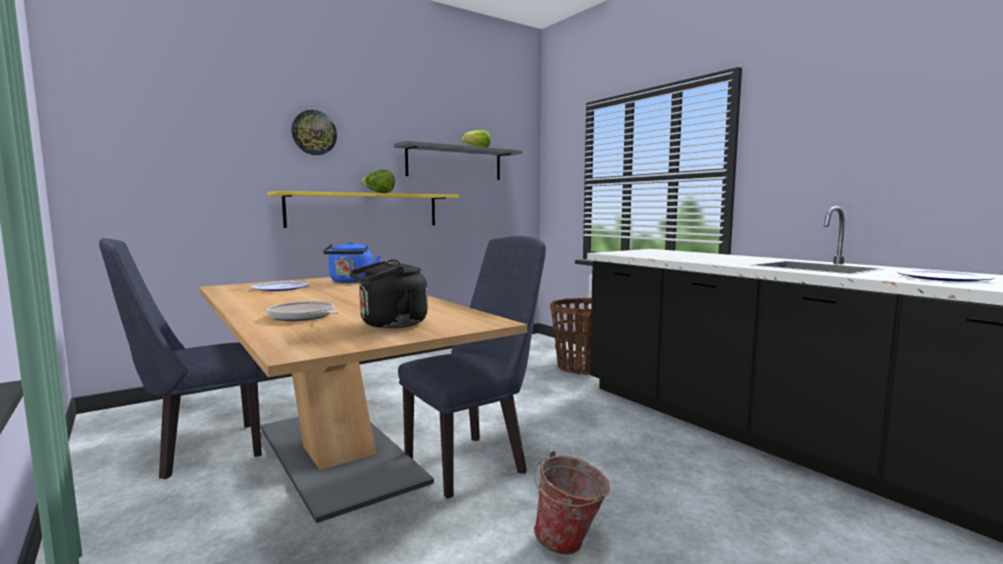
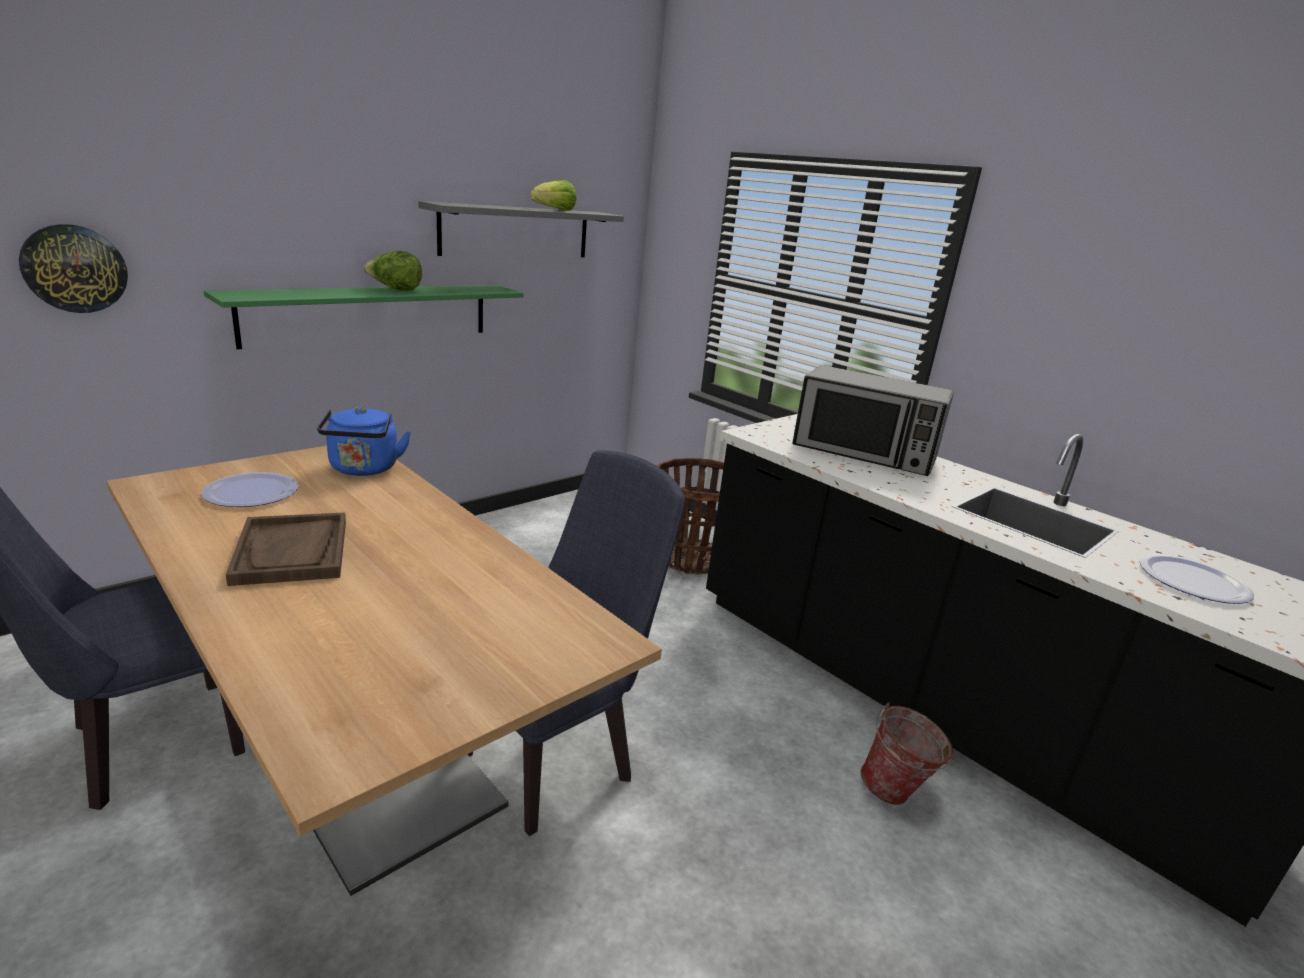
camera: 10 degrees left, 15 degrees up
frying pan [266,301,339,321] -> none
yellow shelf [267,191,459,228] -> green shelf [204,285,524,349]
wall clock [292,110,337,155] -> wall clock moved to [19,224,128,313]
black kettle [349,259,428,328] -> none
bucket [534,451,610,554] -> bucket moved to [861,703,954,805]
none -> brown tray [226,512,346,586]
none -> microwave [793,365,954,476]

